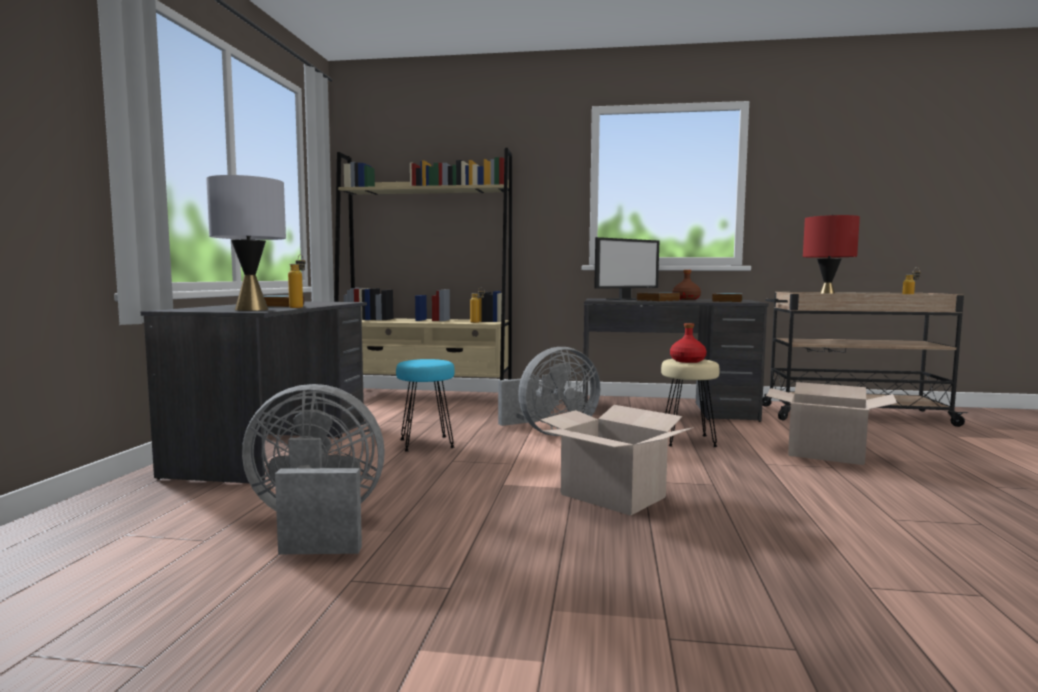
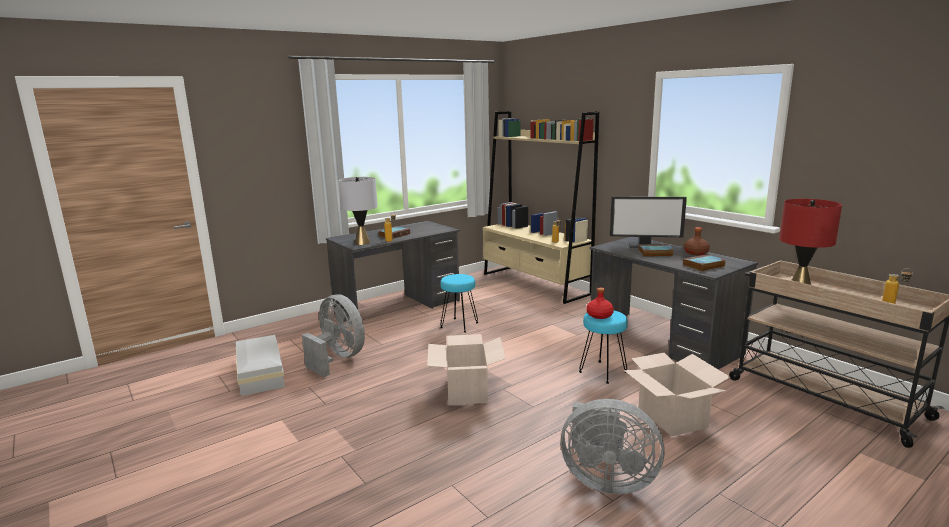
camera: 45 degrees right, 10 degrees up
grey fan [498,347,600,436] -> grey fan moved to [561,399,665,494]
beige stool [661,359,720,447] -> turquoise stool [579,311,628,384]
none -> white storage box [236,335,285,396]

